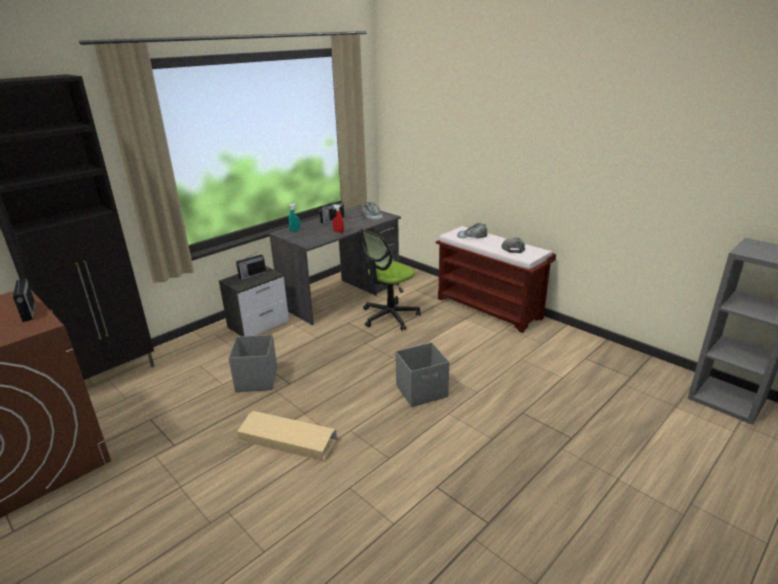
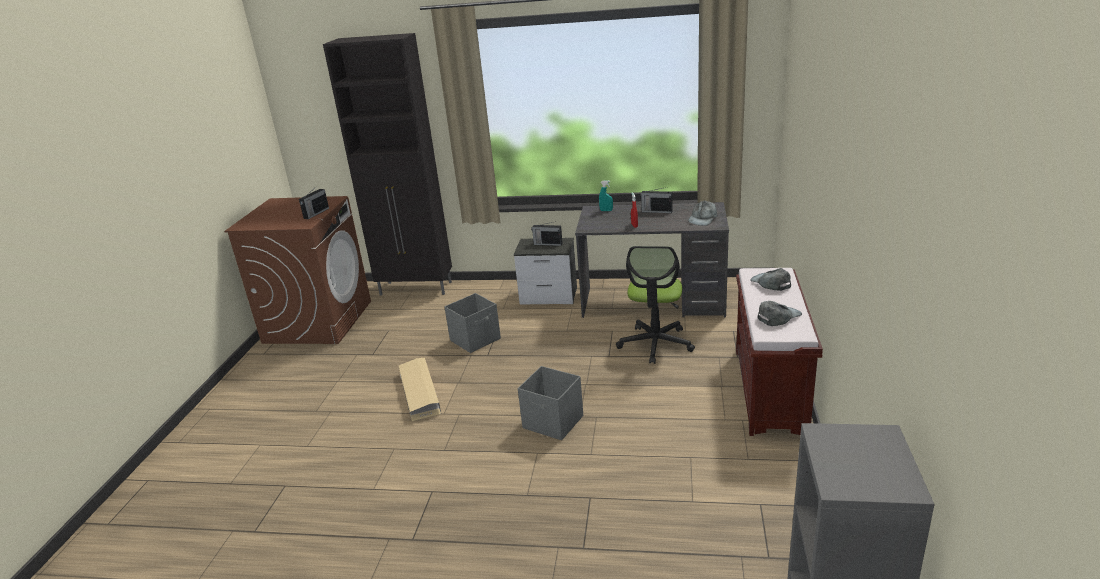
camera: 55 degrees right, 0 degrees up
office chair [361,229,421,331] -> office chair turned 90 degrees counterclockwise [616,246,695,364]

